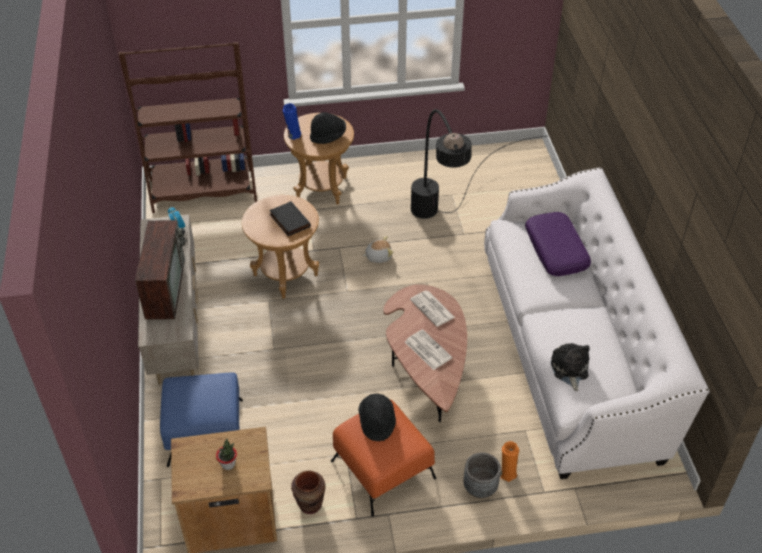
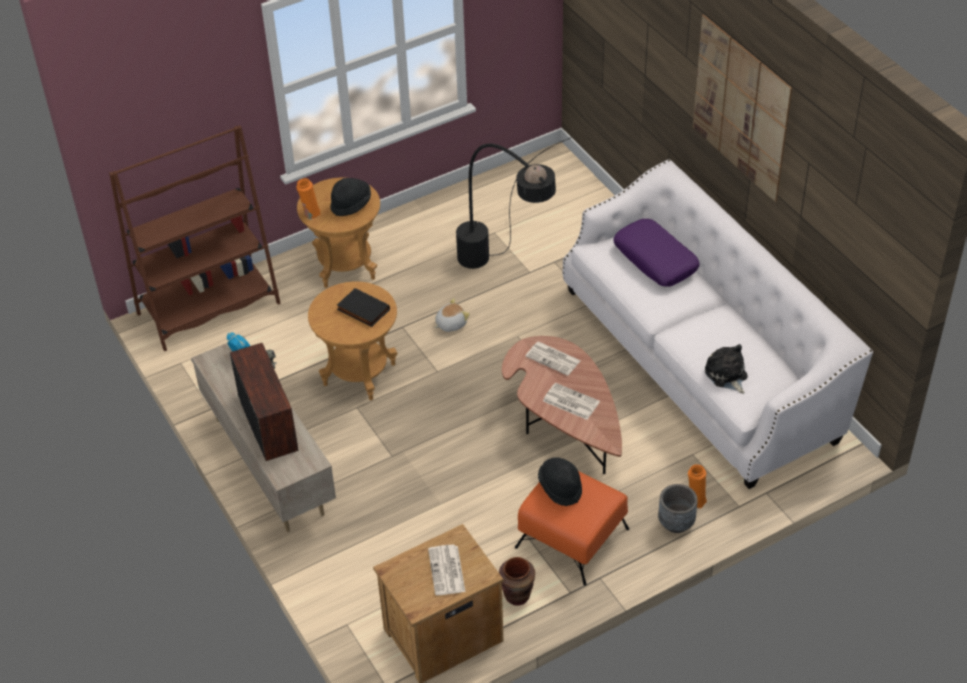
camera: 20 degrees left, 0 degrees up
blue ottoman [160,372,243,467] -> none
potted plant [216,439,237,470] -> newspaper [428,544,465,595]
blue vase [283,103,302,140] -> orange vase [297,178,320,219]
none -> picture [693,15,792,202]

